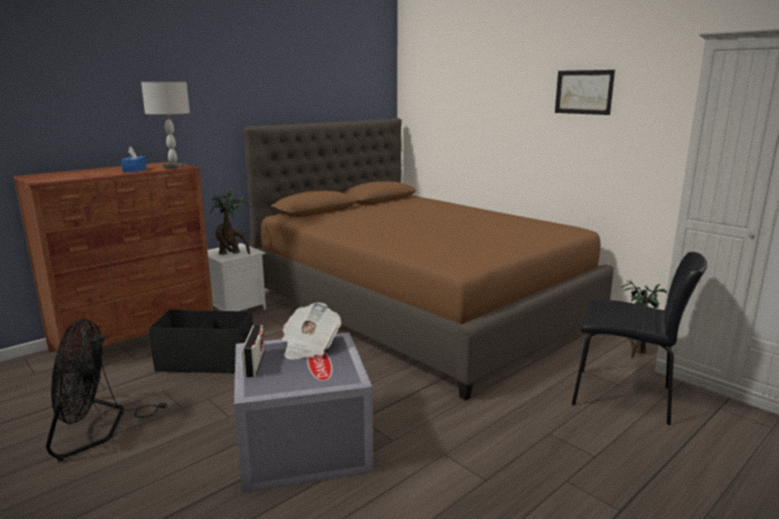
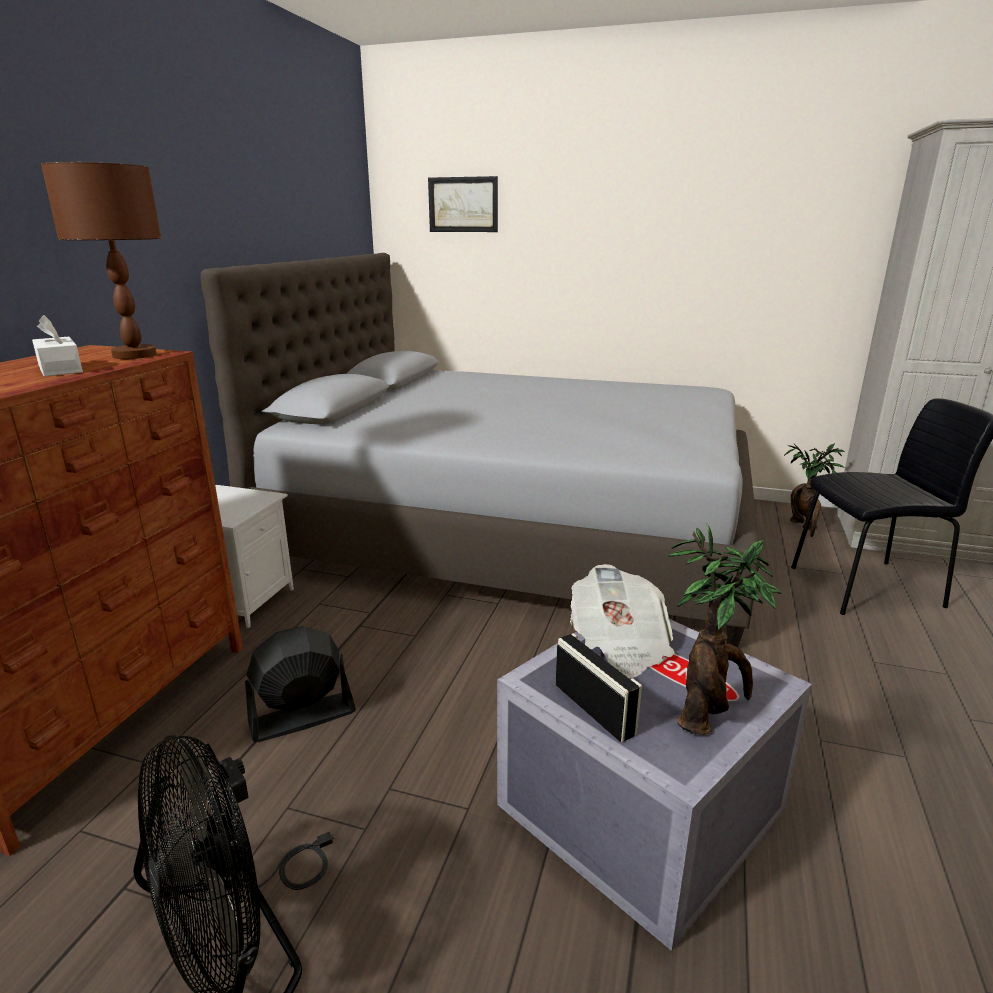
camera: 30 degrees left, 5 degrees up
blue tissue box [121,146,147,172] -> white tissue box [32,315,83,377]
grey table lamp [141,82,190,169] -> brown table lamp [41,162,161,359]
black storage box [149,310,253,373] -> black fan [245,626,356,742]
potted plant [210,188,254,255] -> potted plant moved to [667,523,782,735]
brown bed [243,118,614,400] -> grey bed [200,253,760,647]
picture [555,70,615,115] -> picture moved to [428,176,498,232]

